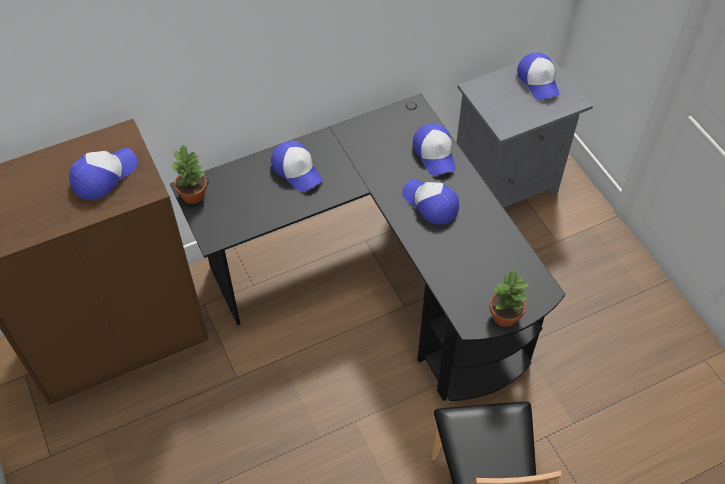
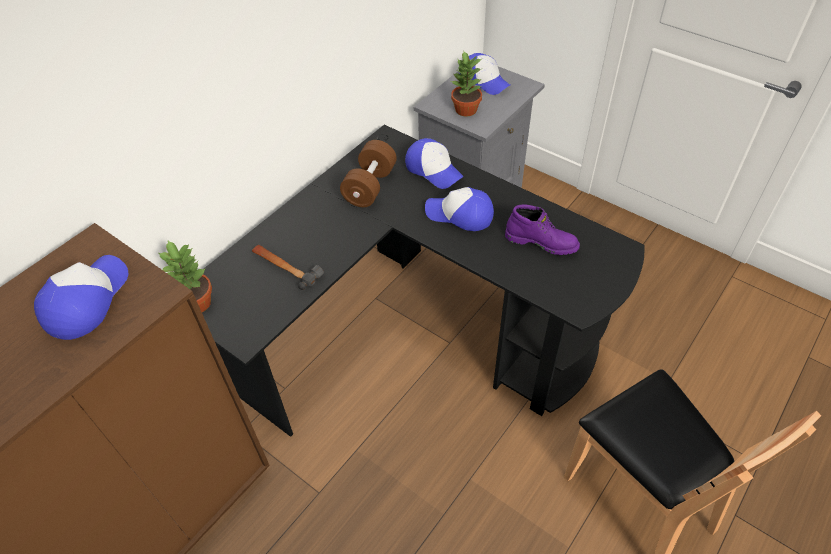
camera: 25 degrees left, 5 degrees down
cap [271,141,322,192] -> none
potted plant [489,269,529,327] -> potted plant moved to [451,52,482,116]
none -> hammer [252,245,324,290]
none -> brown dumbbell [340,140,397,207]
none -> purple boot [505,205,580,255]

